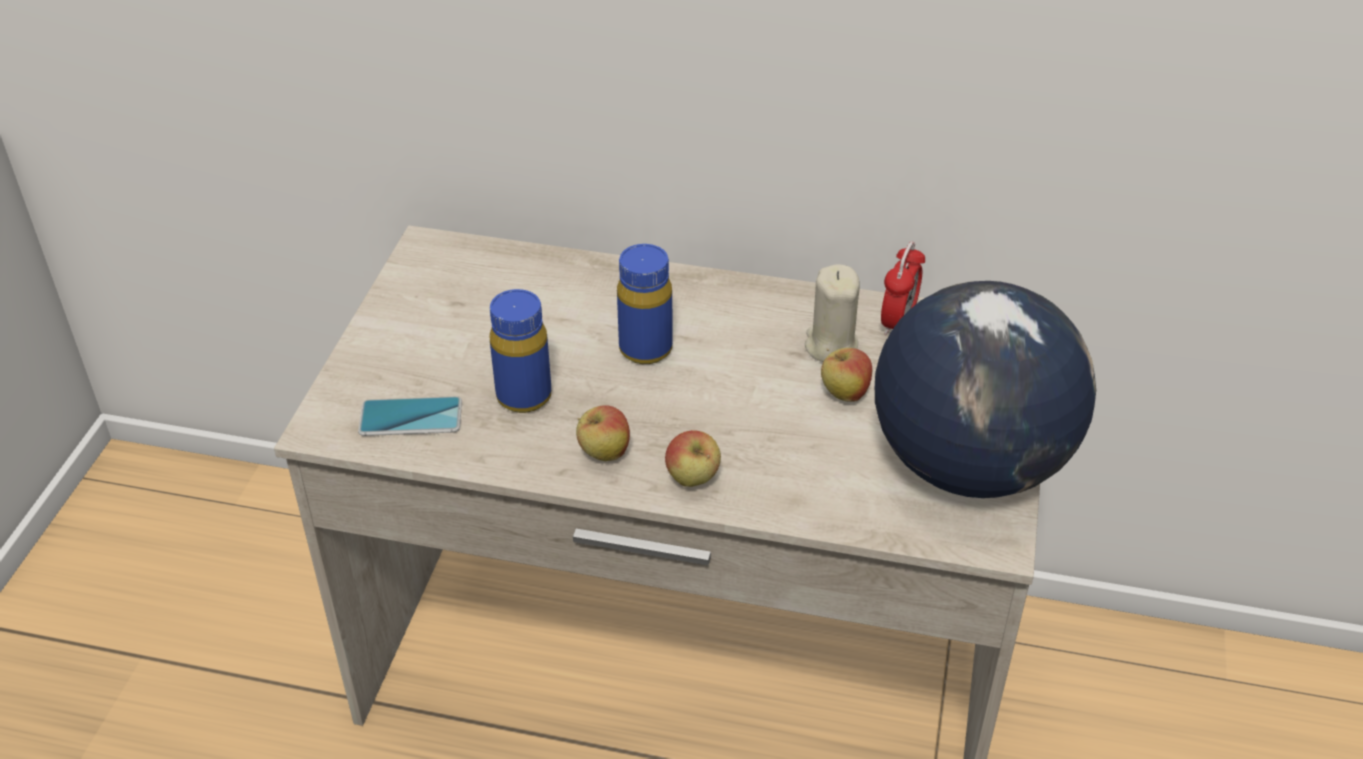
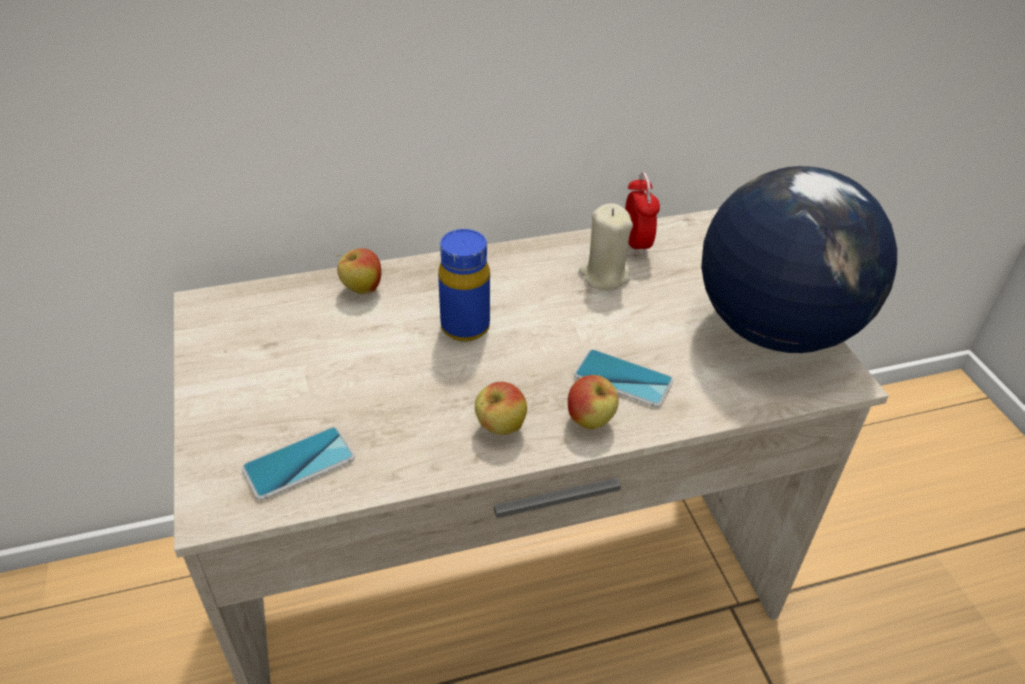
camera: 30 degrees left, 0 degrees up
blue bottle [490,289,551,413] -> none
apple [821,348,872,402] -> apple moved to [337,248,381,294]
none -> phone [574,349,674,407]

